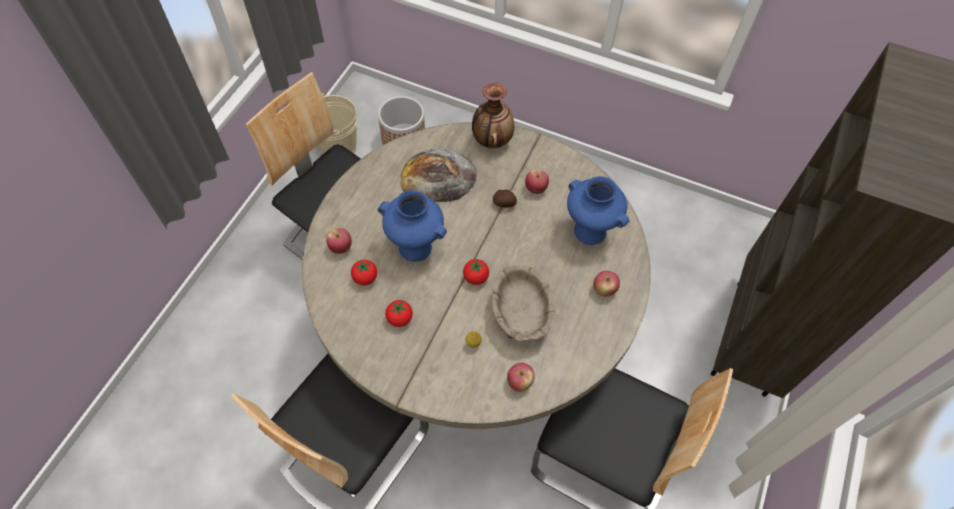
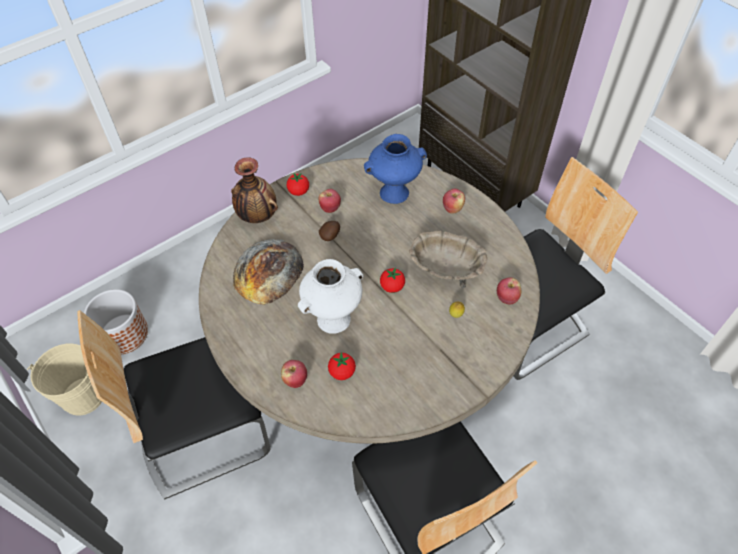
camera: 60 degrees left, 5 degrees down
blue vase [378,190,447,262] -> white vase [298,259,363,334]
tomato [385,300,413,327] -> tomato moved to [287,173,309,196]

